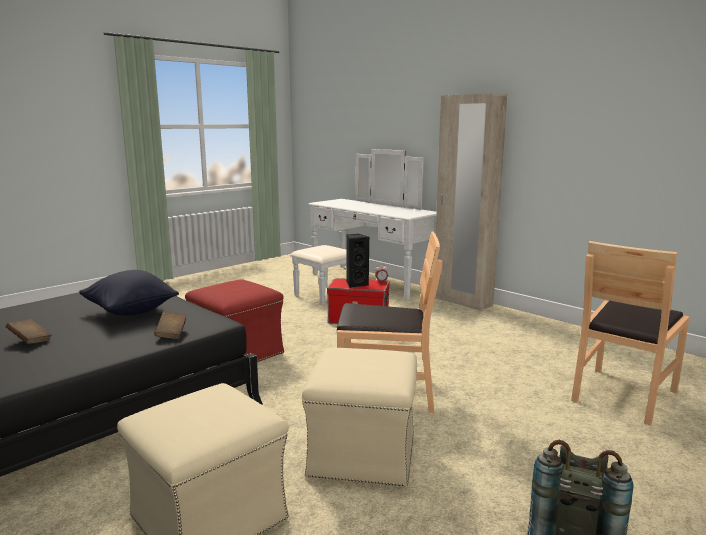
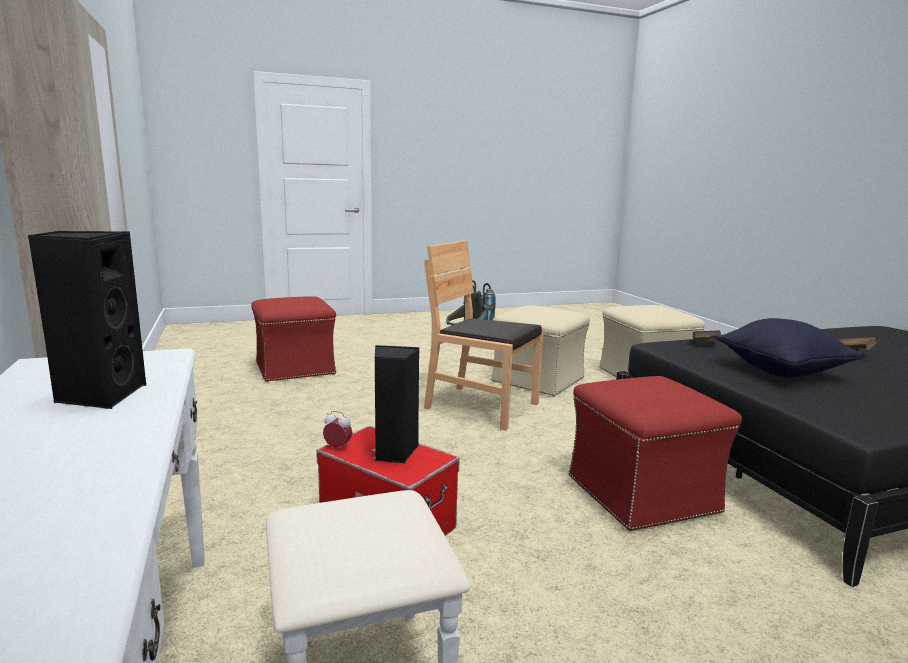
camera: 155 degrees left, 0 degrees up
brown chair [571,241,690,425] -> red ottoman [251,296,336,382]
none -> black speaker [28,231,146,409]

